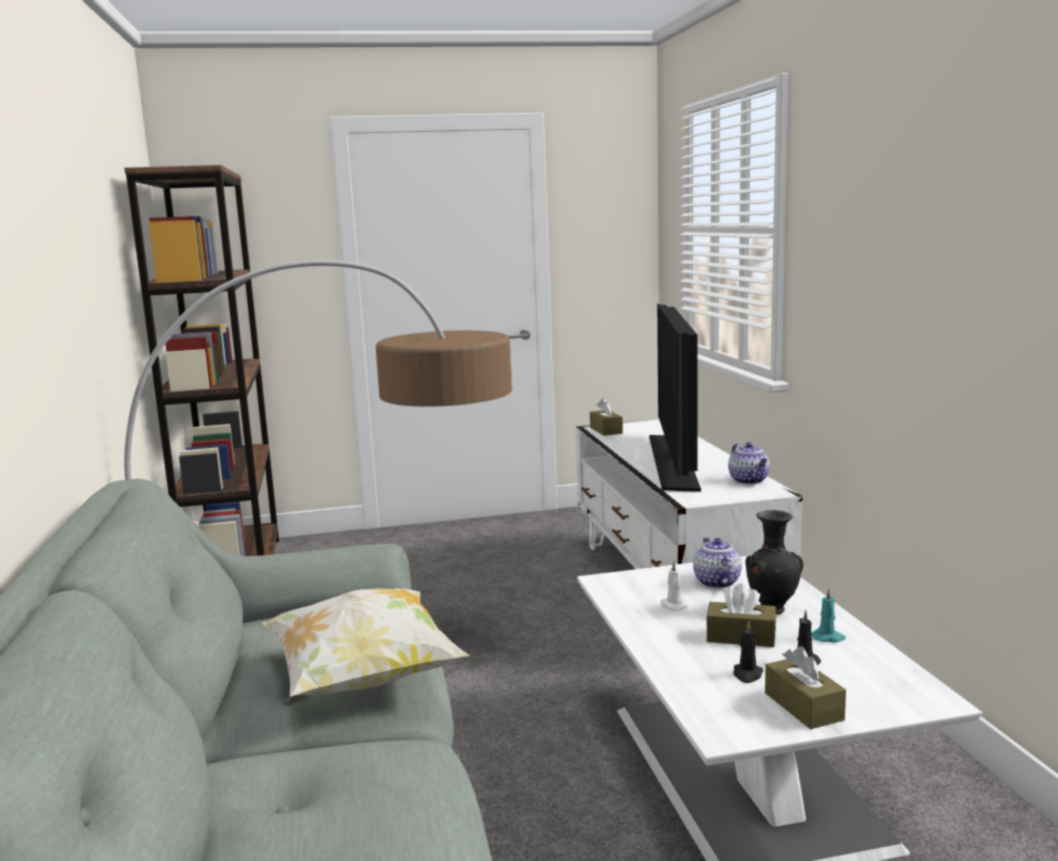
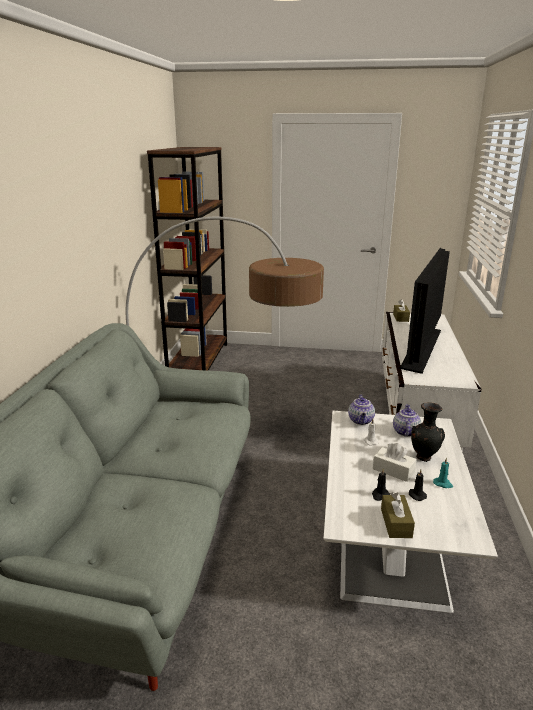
camera: 20 degrees right, 10 degrees up
pillow [262,588,470,697] -> none
brown tissue box [706,584,776,647] -> white tissue box [373,443,417,482]
teapot [728,442,770,484] -> teapot moved to [348,395,375,425]

